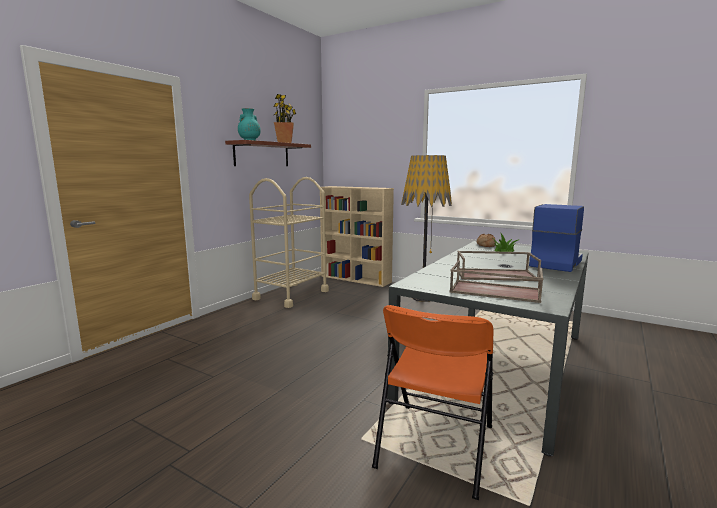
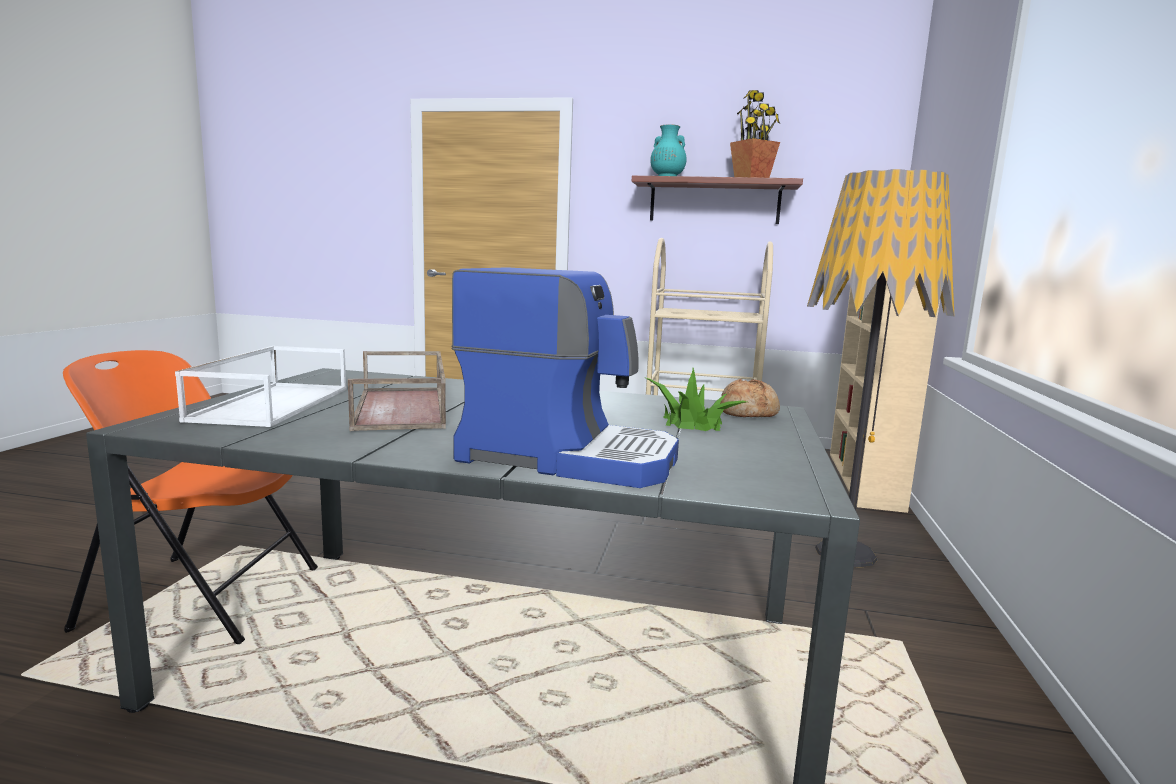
camera: 70 degrees right, 0 degrees up
brown tray [449,261,544,303] -> white tray [175,346,347,427]

